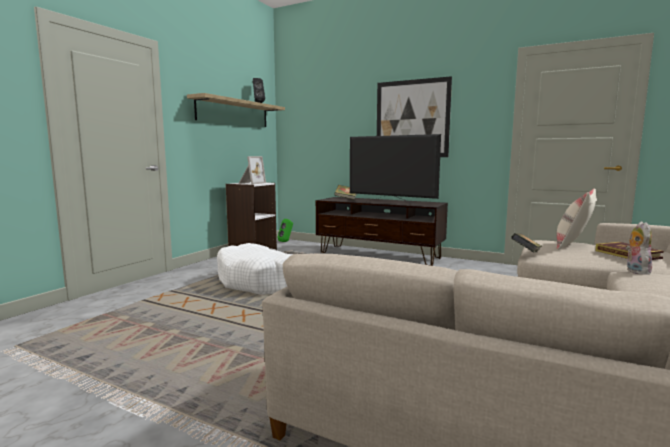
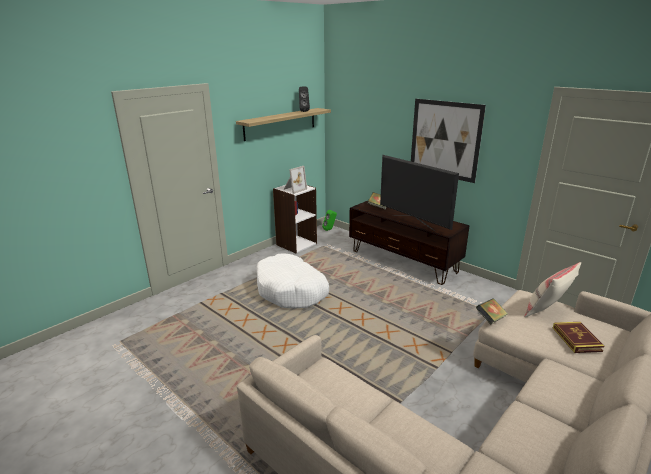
camera: 15 degrees right, 15 degrees up
plush toy [626,221,652,275] -> none

